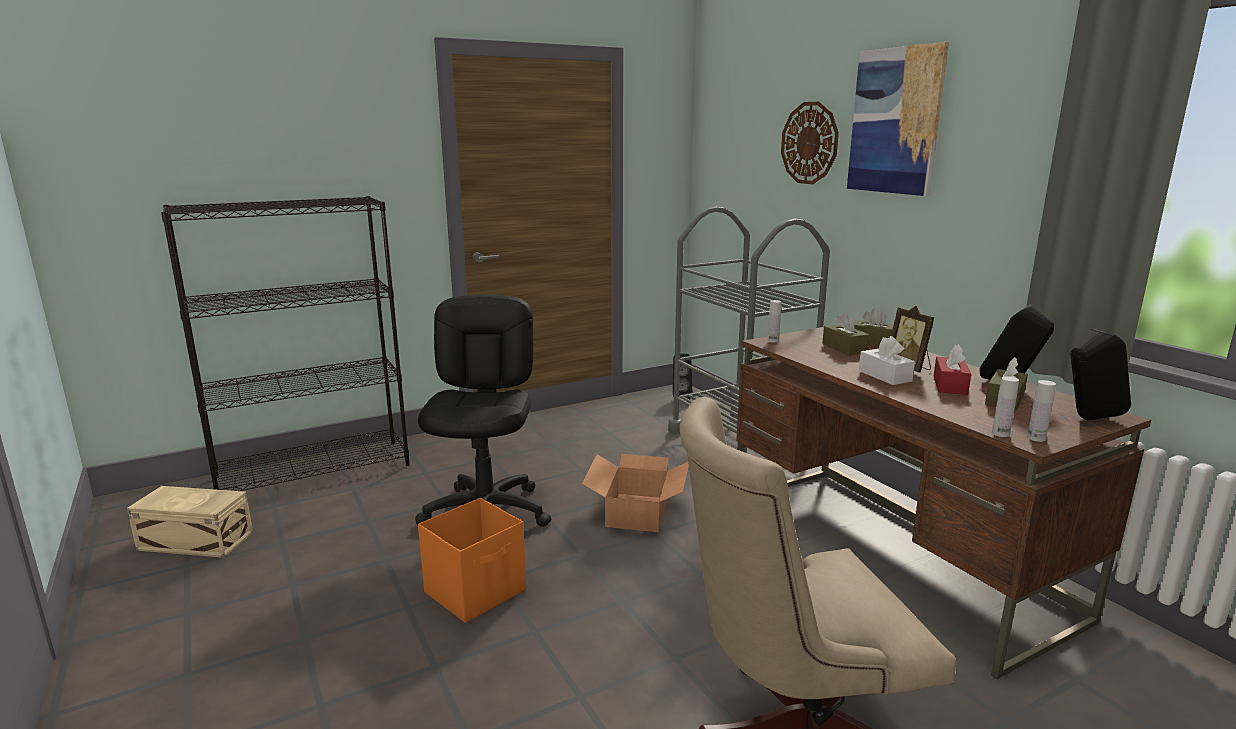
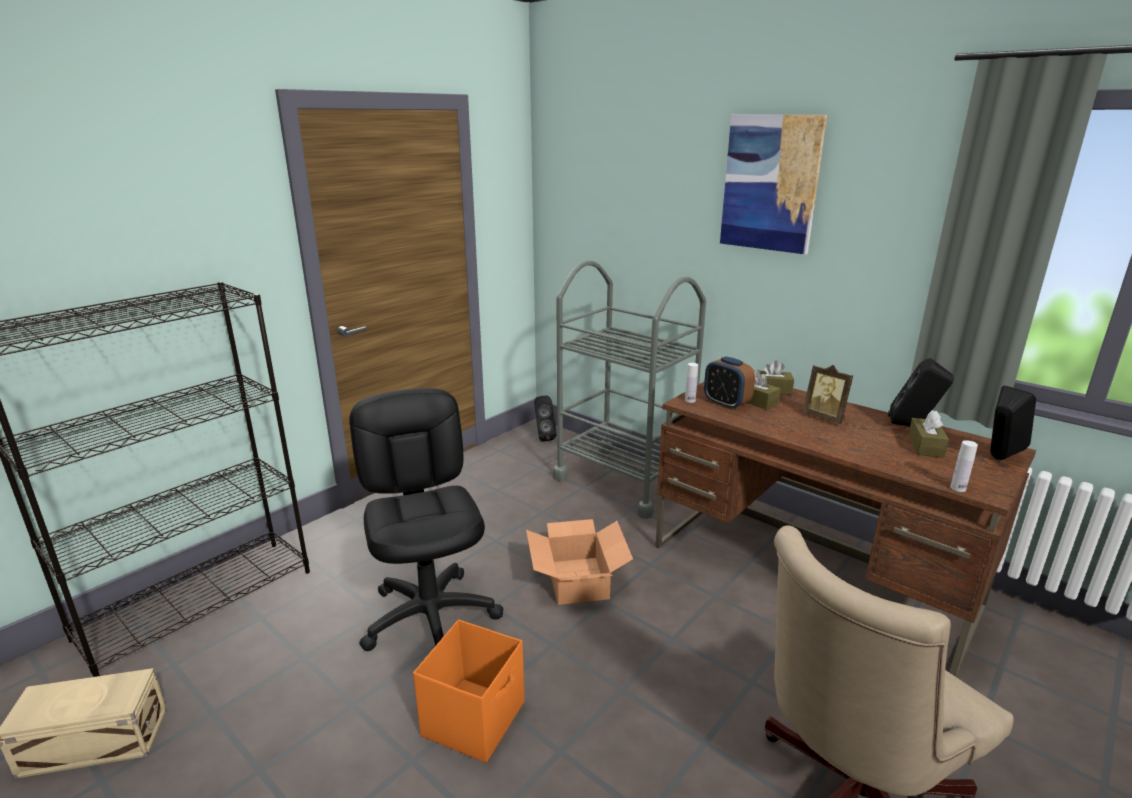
camera: 20 degrees left, 5 degrees up
wall clock [781,102,839,184] -> none
white tissue box [859,336,915,385] -> none
red tissue box [934,344,971,395] -> none
white bottle [1027,380,1056,442] -> none
none -> alarm clock [704,356,755,410]

